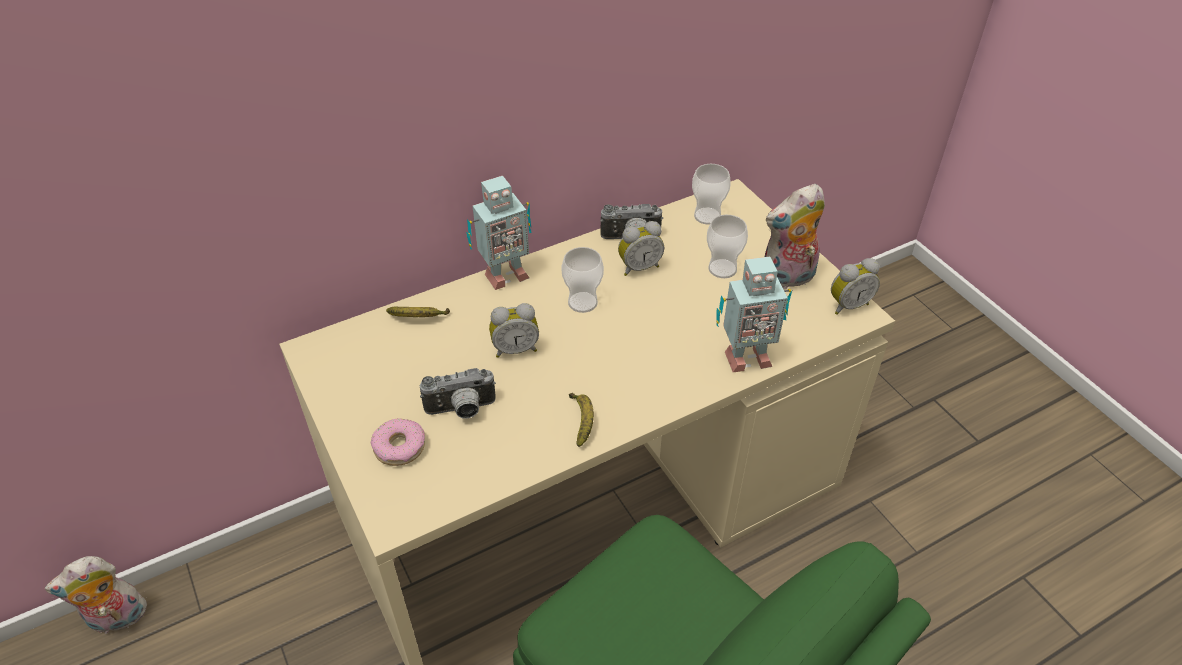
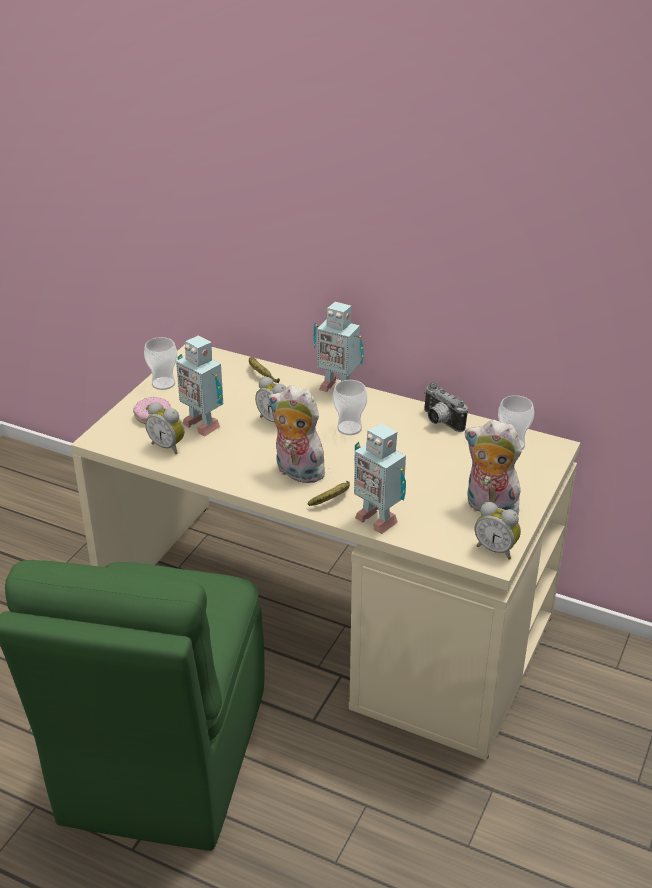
camera: 55 degrees right, 10 degrees down
plush toy [44,556,149,635] -> plush toy moved to [268,385,325,483]
camera [420,368,496,419] -> toy robot [176,335,223,437]
banana [569,393,594,447] -> banana moved to [308,481,350,506]
alarm clock [618,221,664,276] -> alarm clock moved to [145,402,184,454]
cup [707,215,748,278] -> cup moved to [144,337,177,390]

